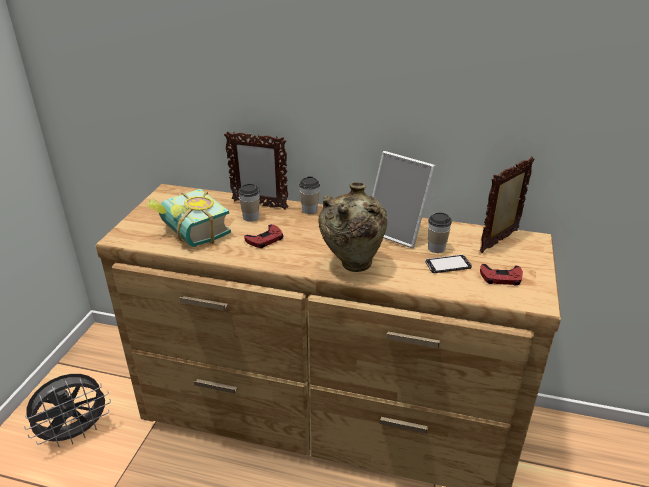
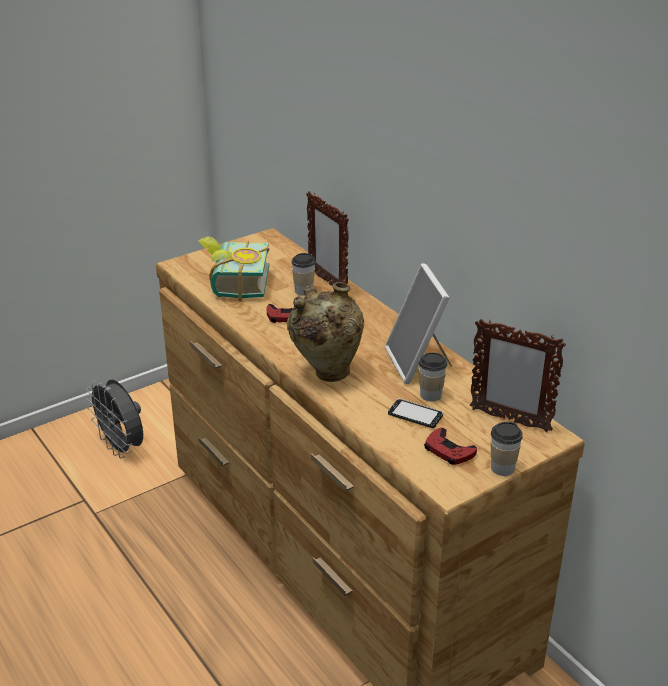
camera: 40 degrees right, 0 degrees up
grey fan [24,374,111,447] -> grey fan turned 45 degrees clockwise [86,380,143,458]
cup [299,176,320,214] -> cup moved to [491,422,523,476]
picture frame [479,156,534,253] -> picture frame turned 150 degrees counterclockwise [470,319,566,432]

